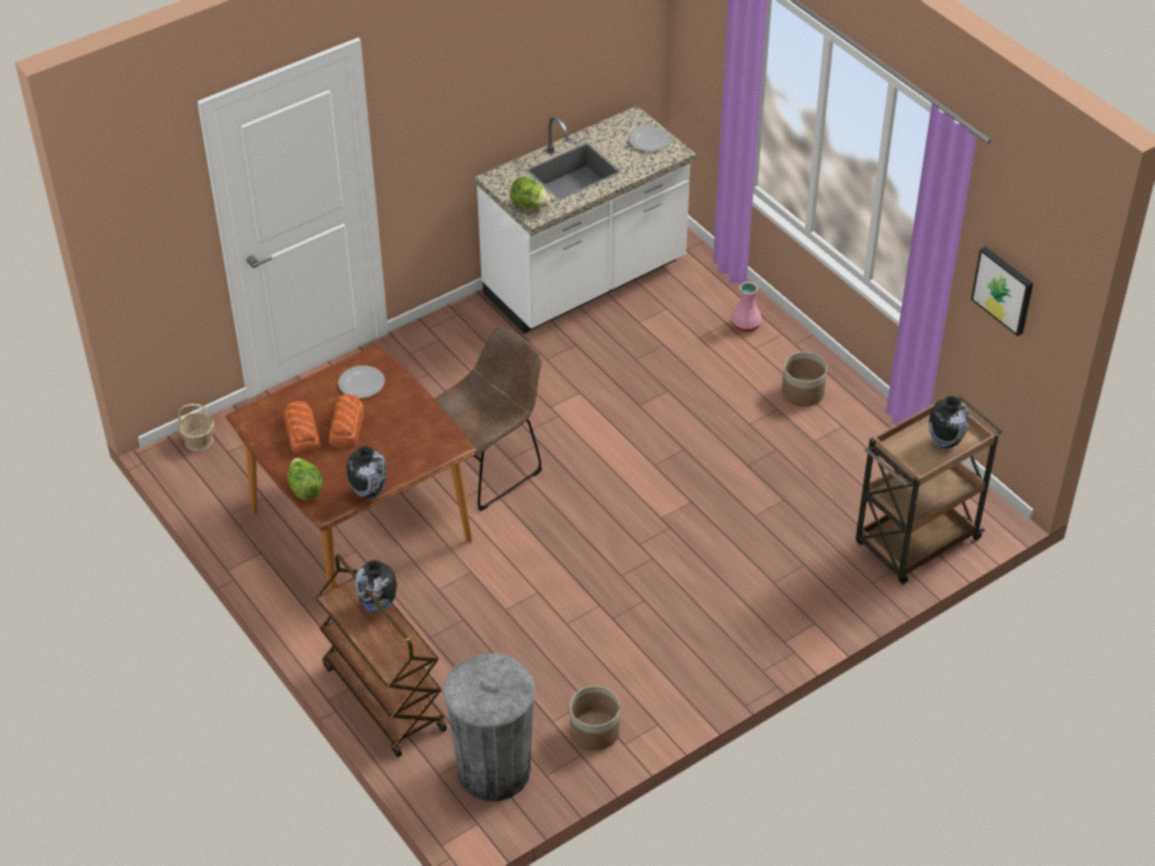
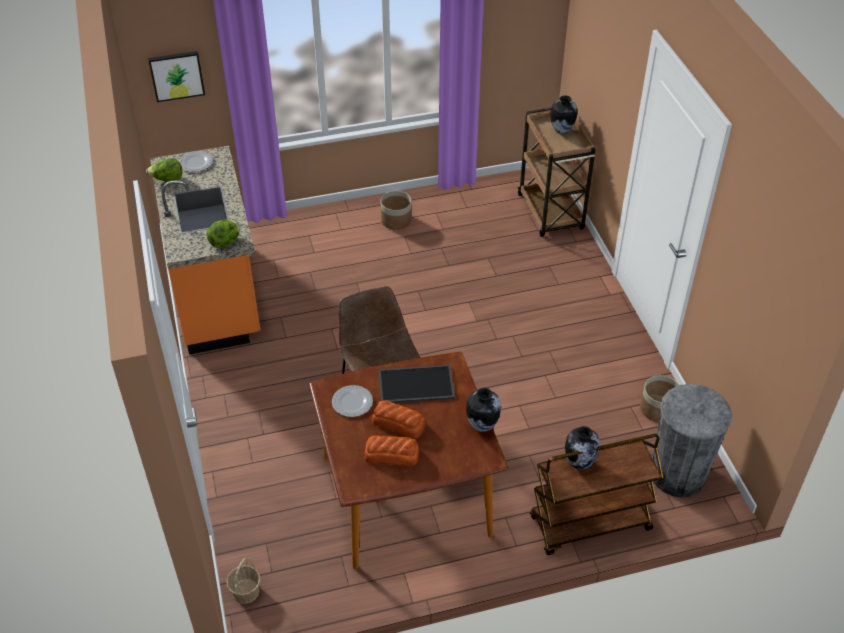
camera: 70 degrees left, 0 degrees up
lettuce [288,458,323,500] -> lettuce moved to [146,159,182,182]
white counter [475,106,696,334] -> orange counter [150,146,260,355]
pink vase [731,282,762,332] -> none
picture [971,246,1033,336] -> picture moved to [148,51,205,102]
none -> tray [378,365,455,403]

